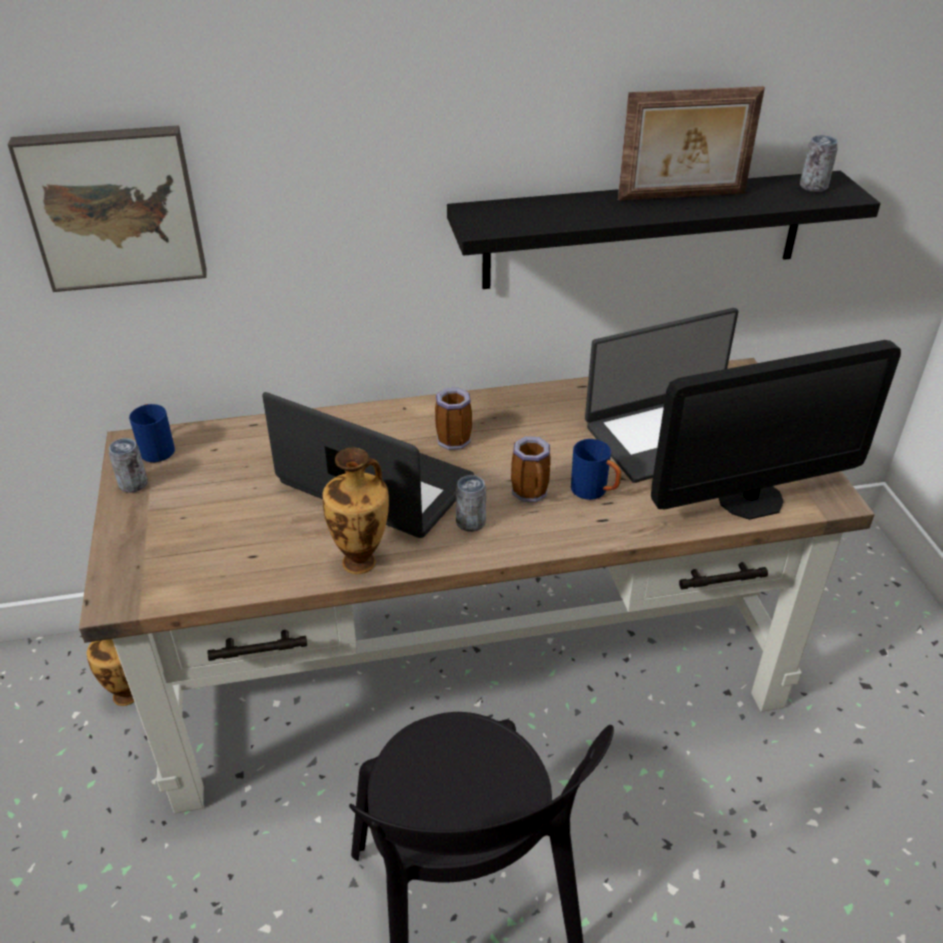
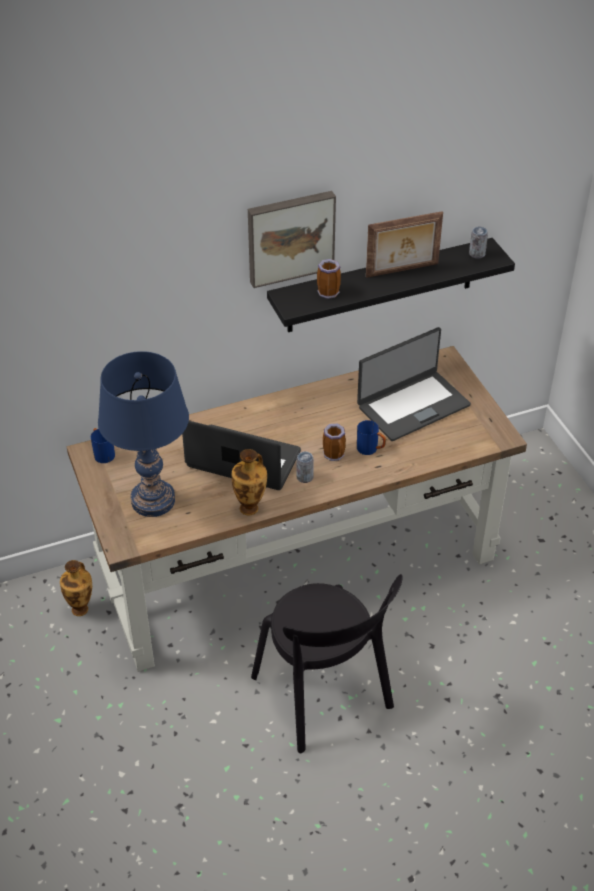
camera: 10 degrees left, 5 degrees up
picture [8,125,207,292] -> picture moved to [248,191,336,288]
can [109,438,148,493] -> none
mug [435,388,472,450] -> mug moved to [317,259,341,299]
monitor [651,340,901,520] -> none
none -> blue table lamp [98,351,189,517]

